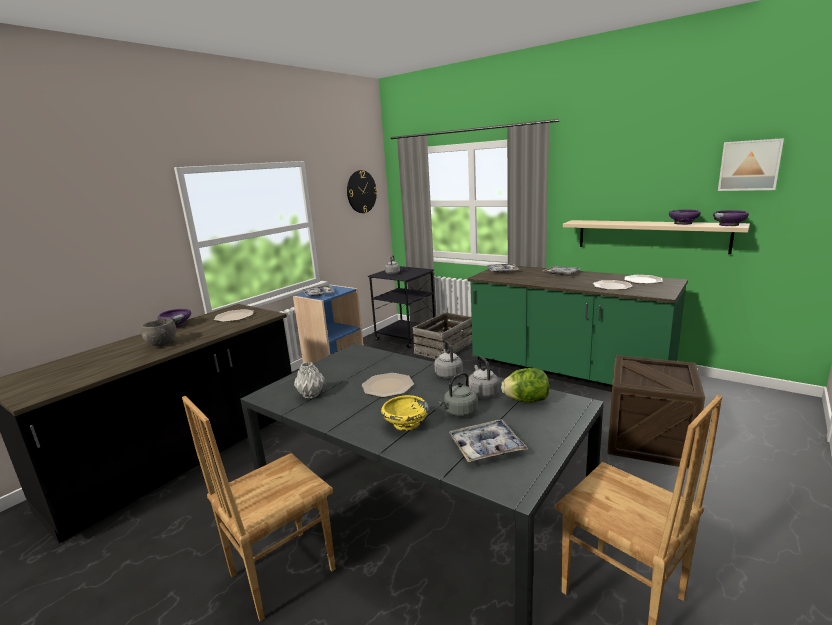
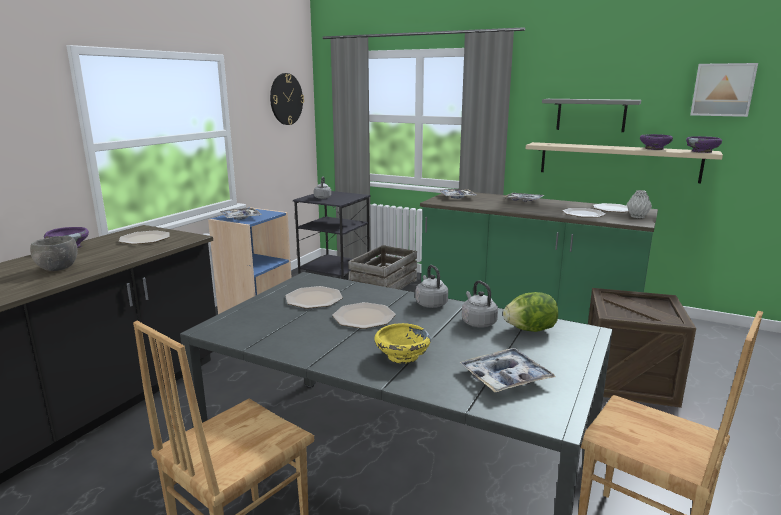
camera: 10 degrees left, 0 degrees up
grey vase [294,362,325,399] -> grey vase moved to [626,190,652,218]
grey kettle [438,372,477,417] -> none
none -> plate [286,286,343,309]
none -> grey shelf [542,99,641,132]

